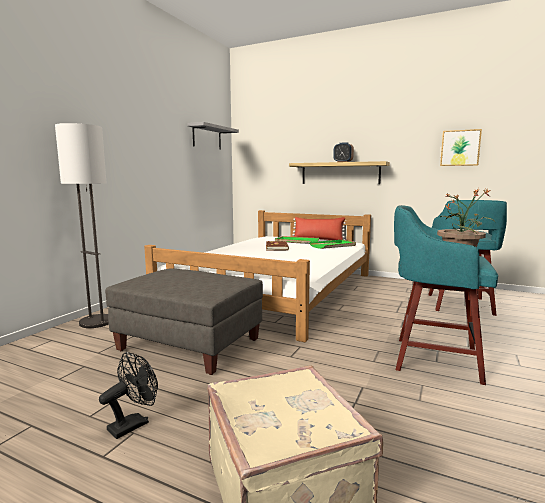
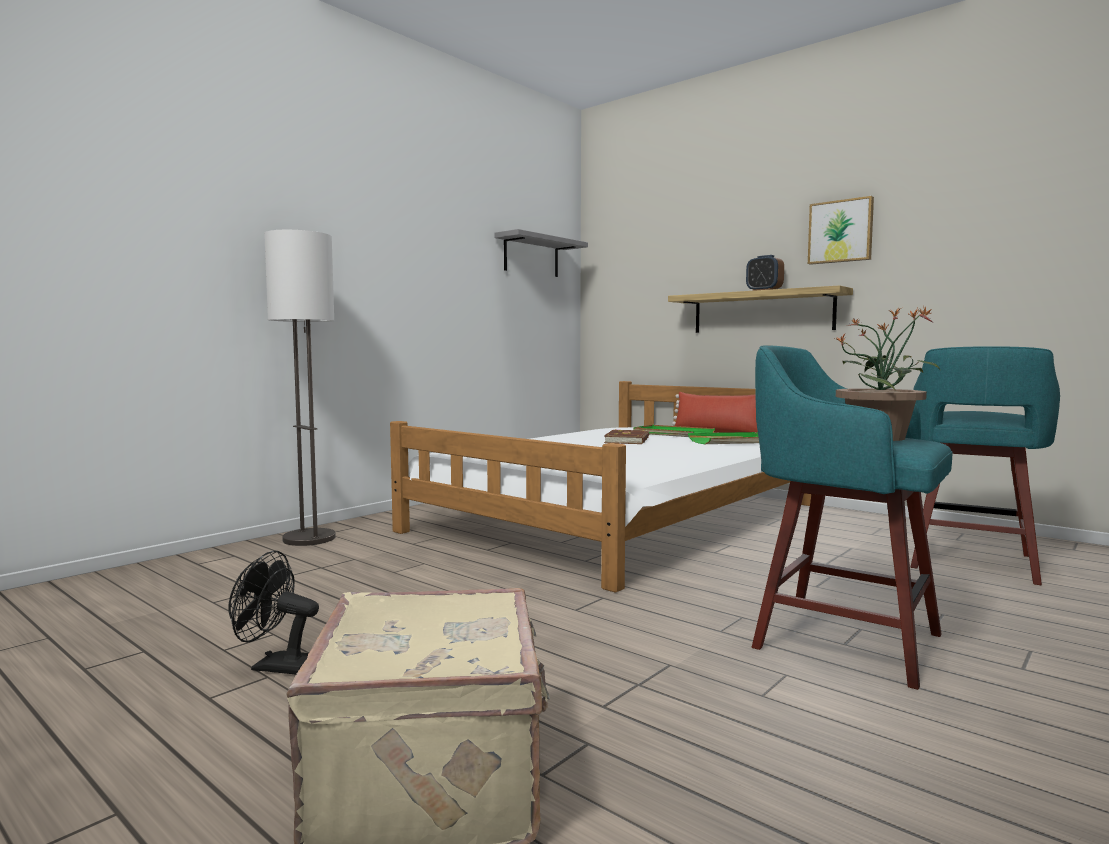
camera: 15 degrees right, 5 degrees down
black fan [99,352,158,439] -> black fan turned 135 degrees counterclockwise [228,551,319,675]
grey ottoman [105,269,263,375] -> none
picture [440,129,482,166] -> picture moved to [808,196,874,265]

